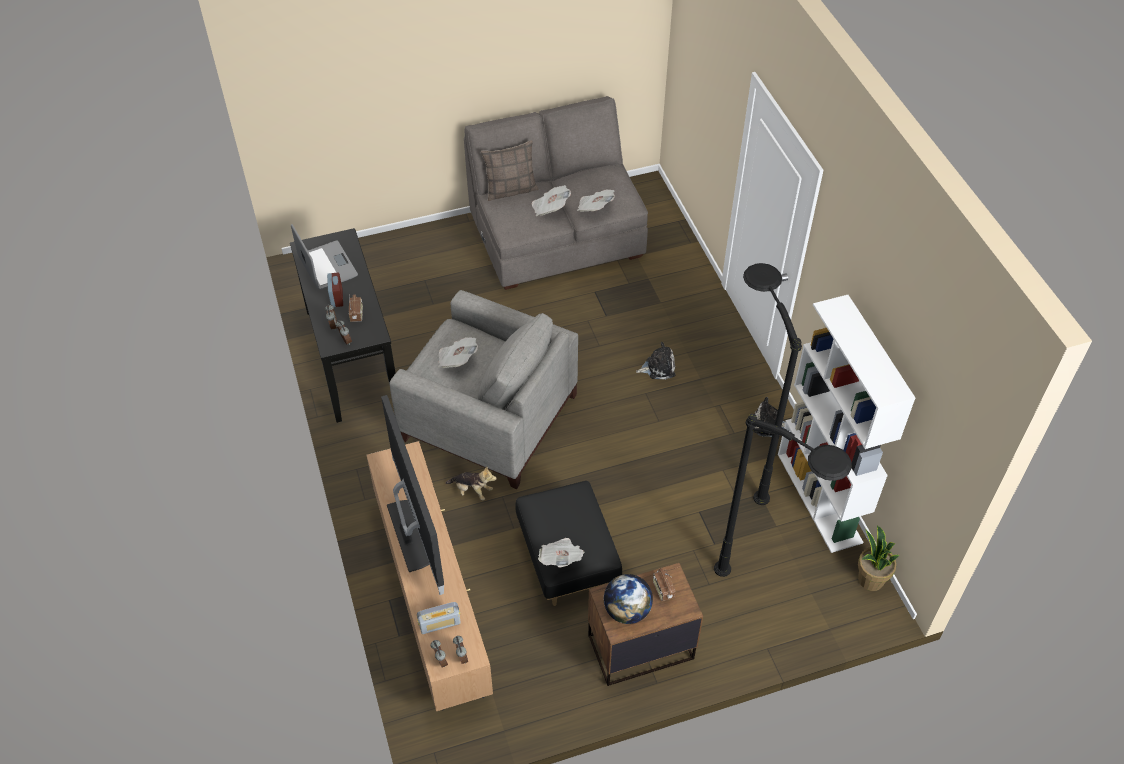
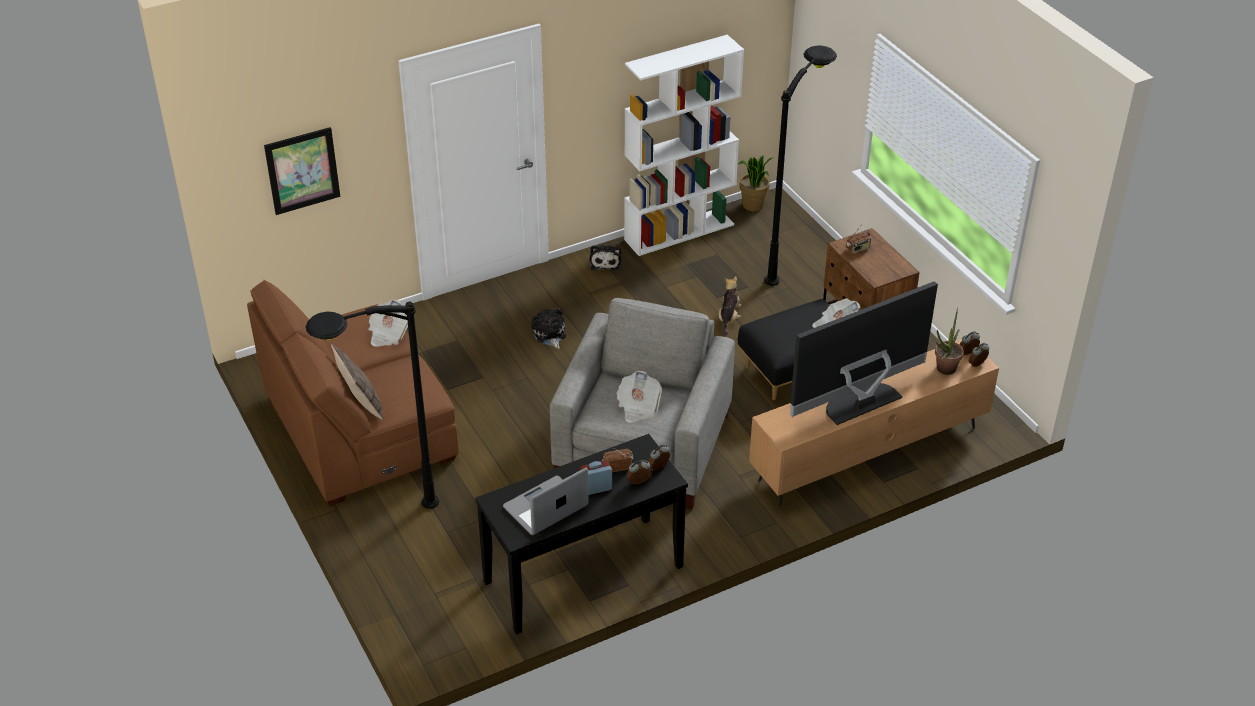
camera: 100 degrees left, 10 degrees down
radio [417,602,461,634] -> potted plant [935,307,964,375]
plush toy [445,467,497,500] -> plush toy moved to [719,276,741,336]
grey sofa [464,96,648,290] -> brown sofa [247,280,459,506]
newspaper [531,185,571,216] -> none
globe [604,574,653,624] -> none
black floor lamp [743,263,802,505] -> black floor lamp moved to [306,302,439,509]
none -> picture [264,127,340,215]

